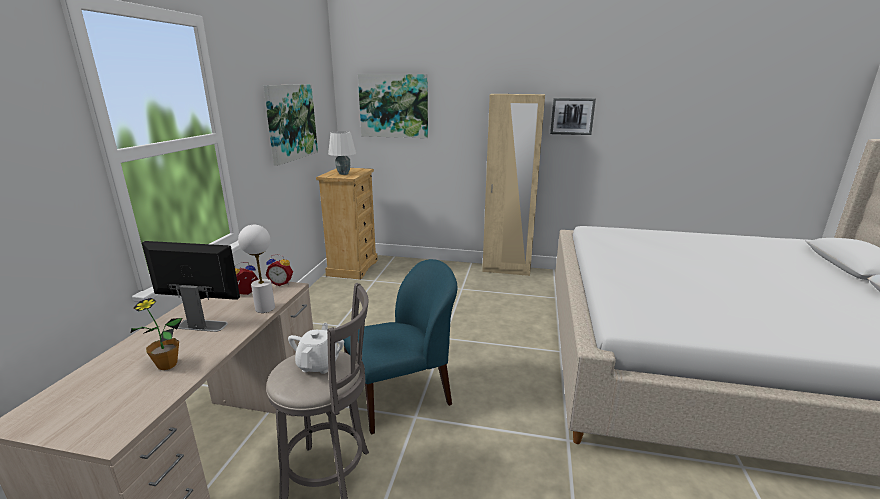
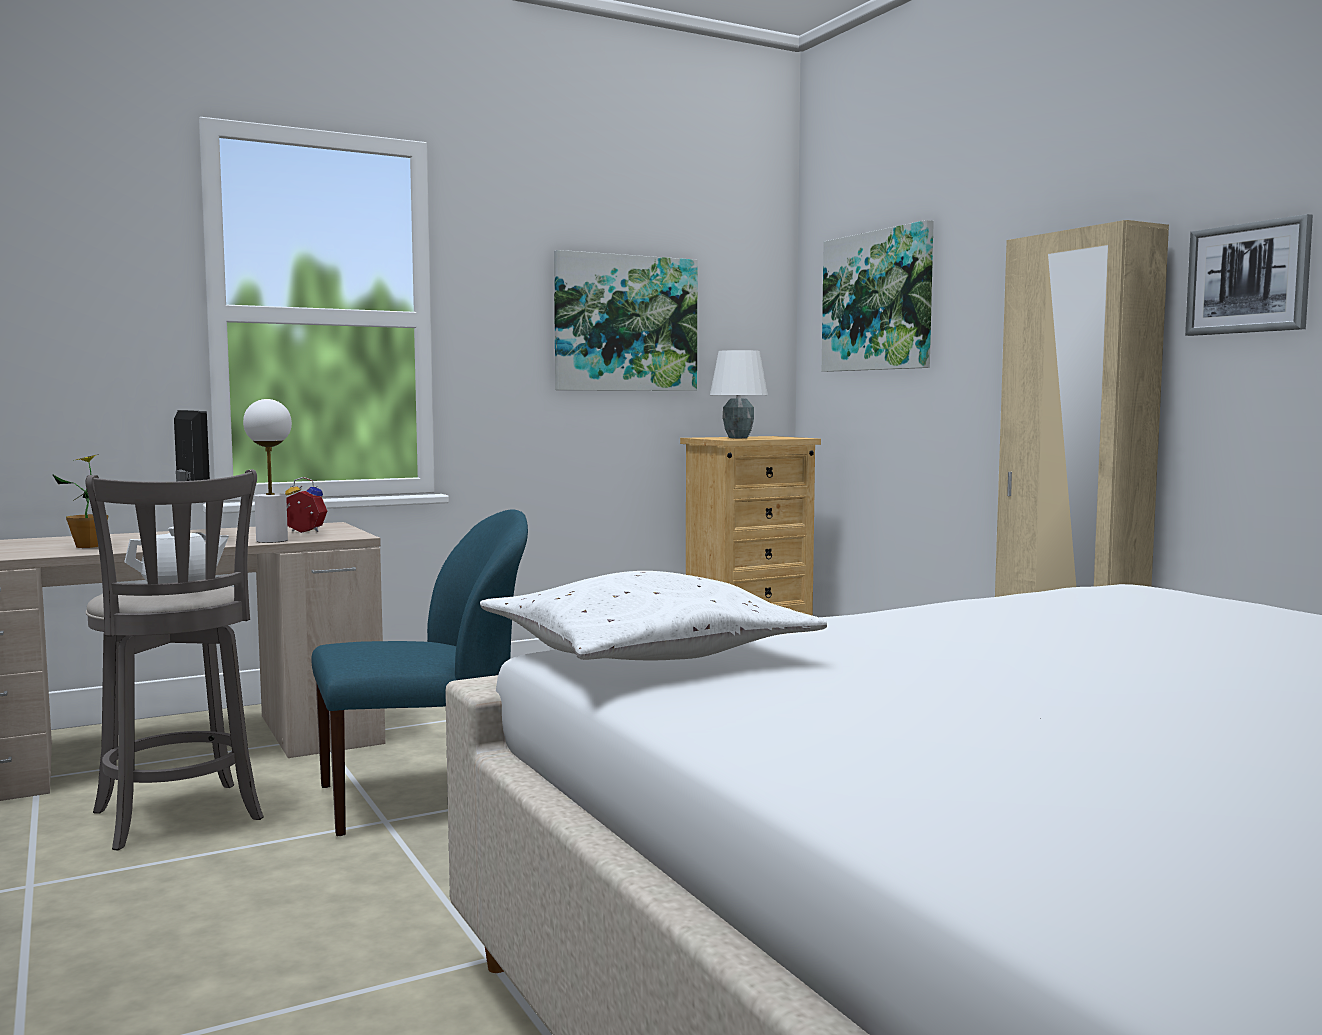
camera: 50 degrees right, 15 degrees down
alarm clock [266,254,293,286] -> none
blue chair [343,259,457,435] -> blue chair turned 45 degrees counterclockwise [311,509,528,836]
none -> white pillow [480,571,827,660]

